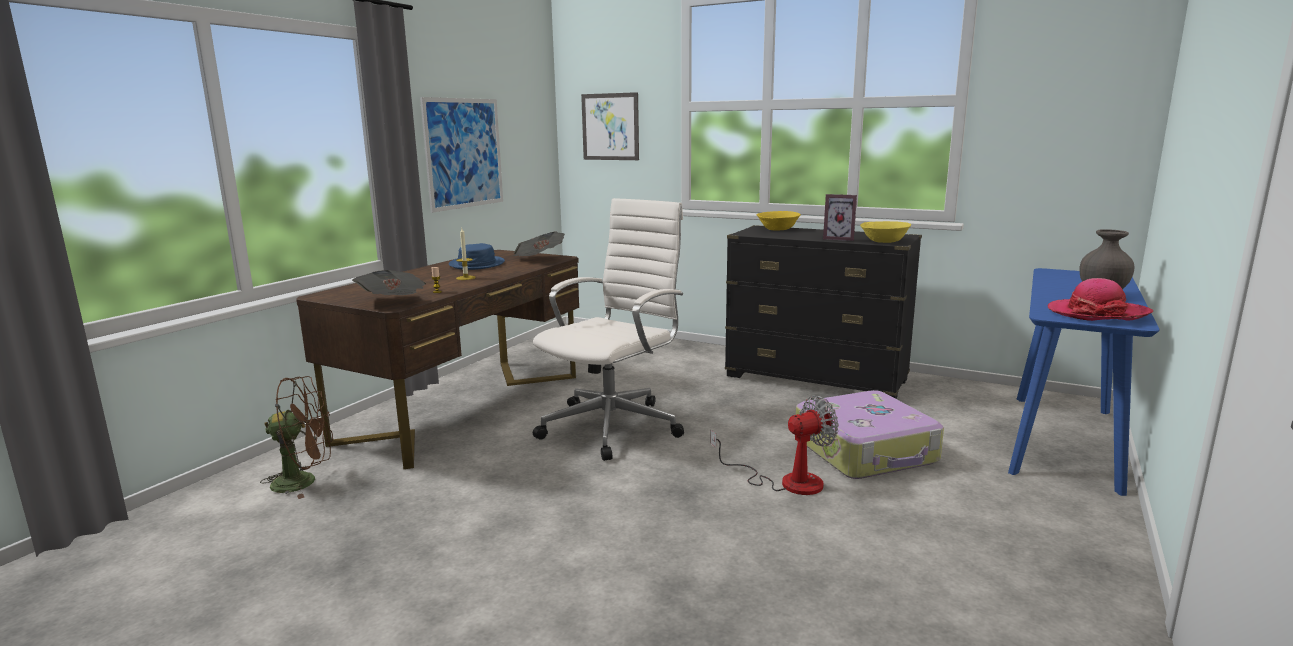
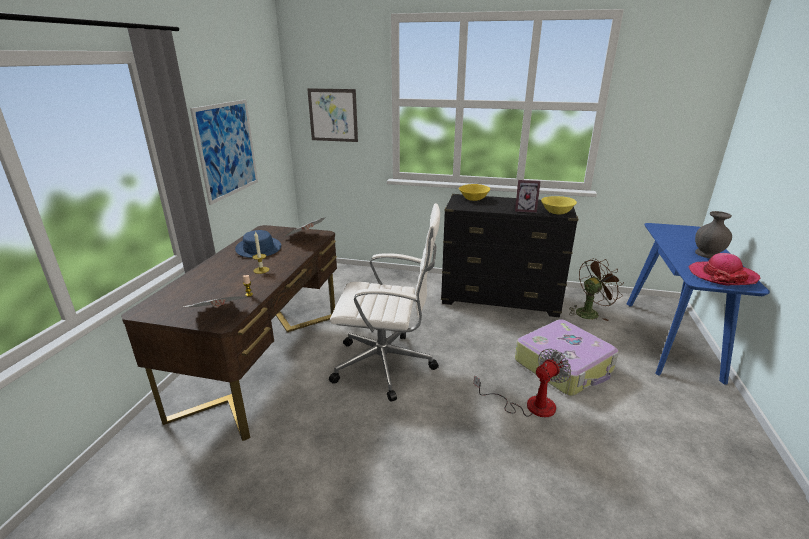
camera: 15 degrees left, 10 degrees up
brown fan [260,376,333,499] -> brown fan moved to [569,258,624,321]
white office chair [533,198,684,461] -> white office chair turned 75 degrees clockwise [329,203,440,402]

